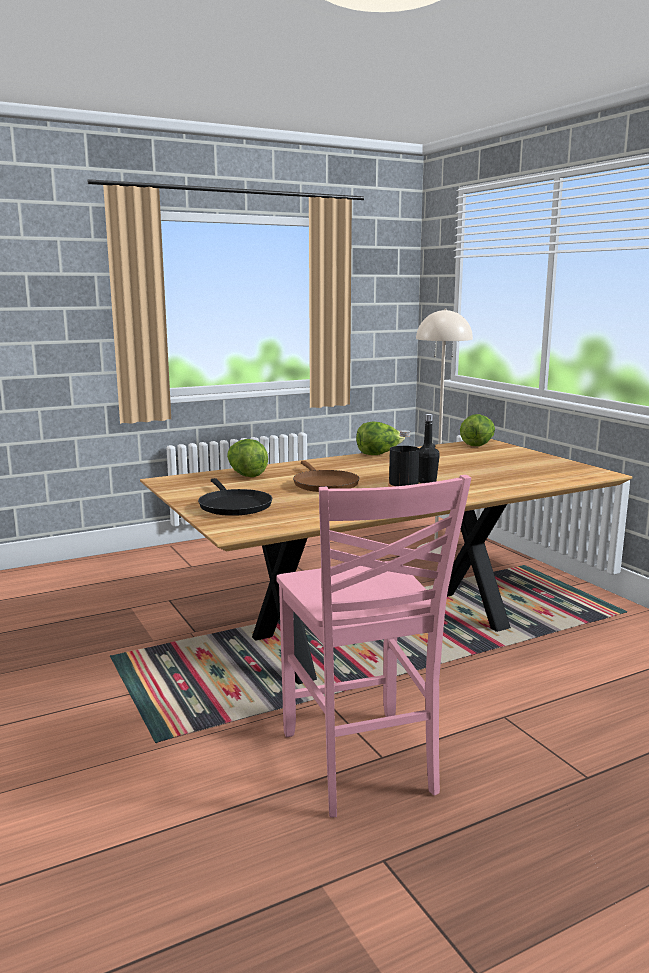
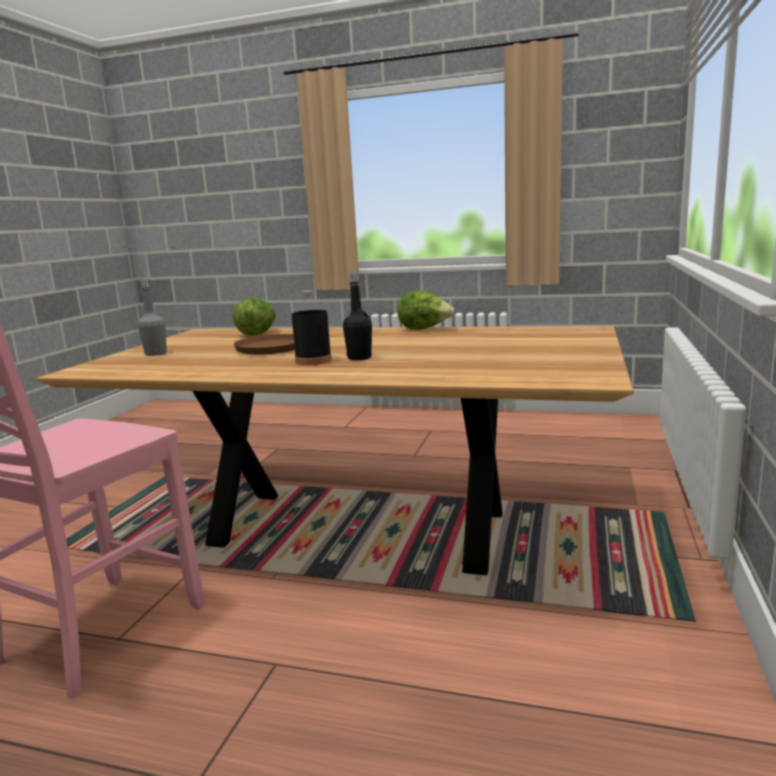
camera: 45 degrees right, 0 degrees up
black frying pan [198,478,272,516] -> grey bottle [138,279,167,356]
beige floor lamp [416,309,473,554] -> none
lettuce [460,414,495,446] -> none

